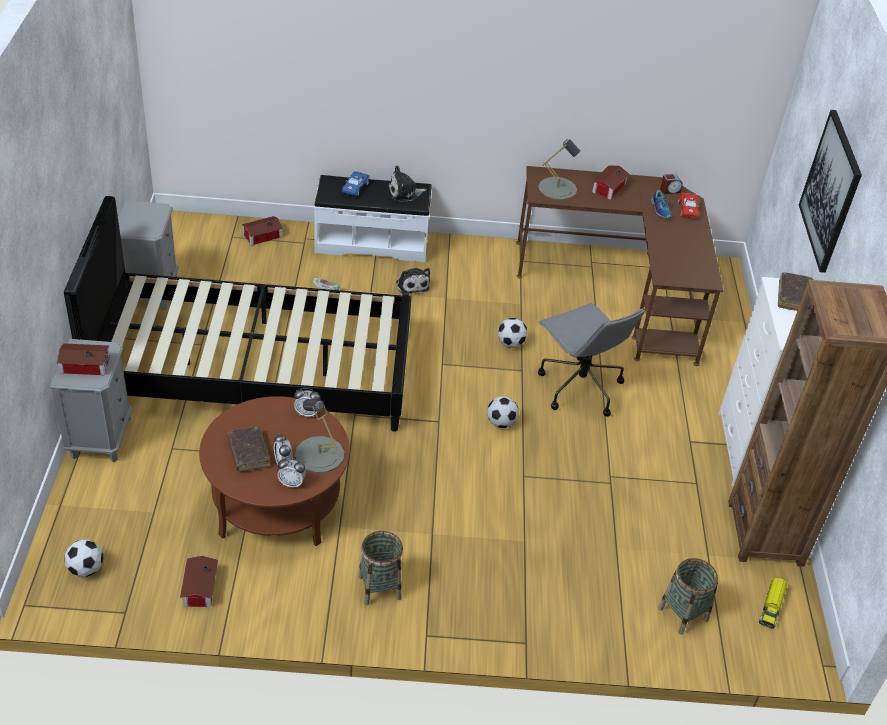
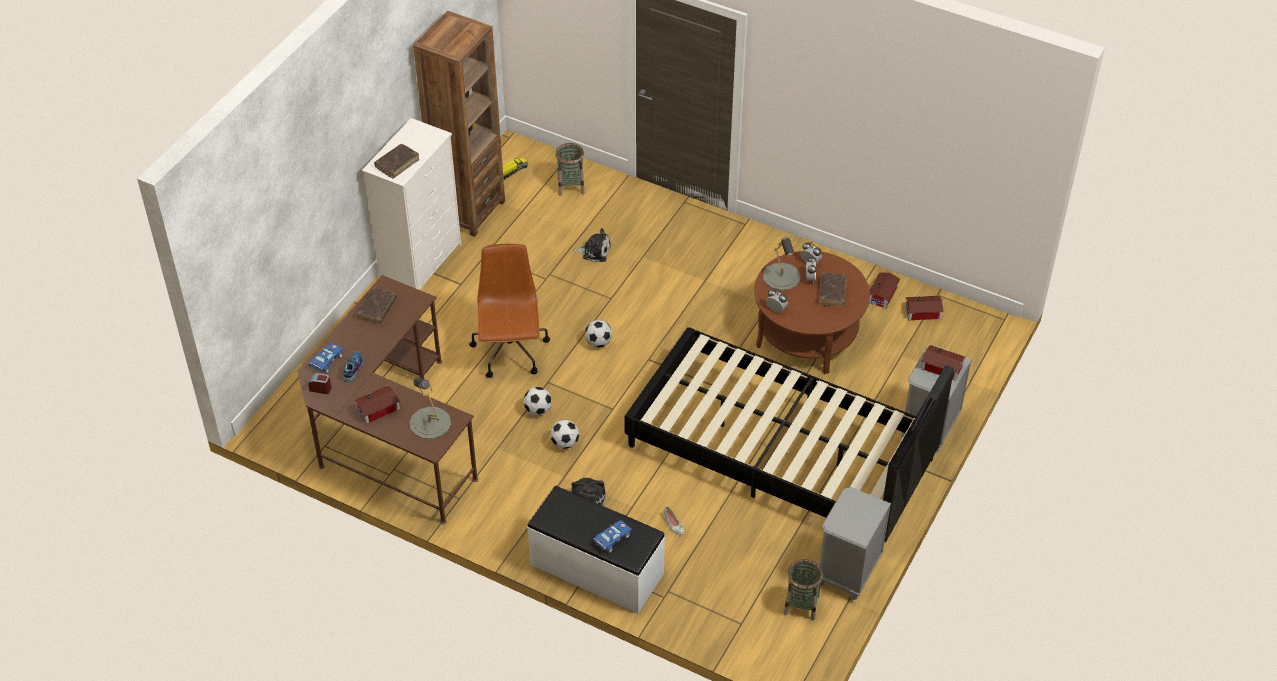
camera: 150 degrees left, 5 degrees up
football [65,539,103,577] -> football moved to [550,420,579,449]
toy house [242,216,283,245] -> toy house moved to [905,296,944,321]
basket [358,531,403,605] -> basket moved to [784,559,823,620]
plush toy [388,165,427,202] -> plush toy moved to [573,228,611,262]
grey office chair [538,303,645,417] -> brown office chair [469,244,550,378]
red toy car [678,193,699,218] -> blue toy car [309,343,343,373]
picture [799,110,862,273] -> none
none -> brown book [356,287,397,324]

